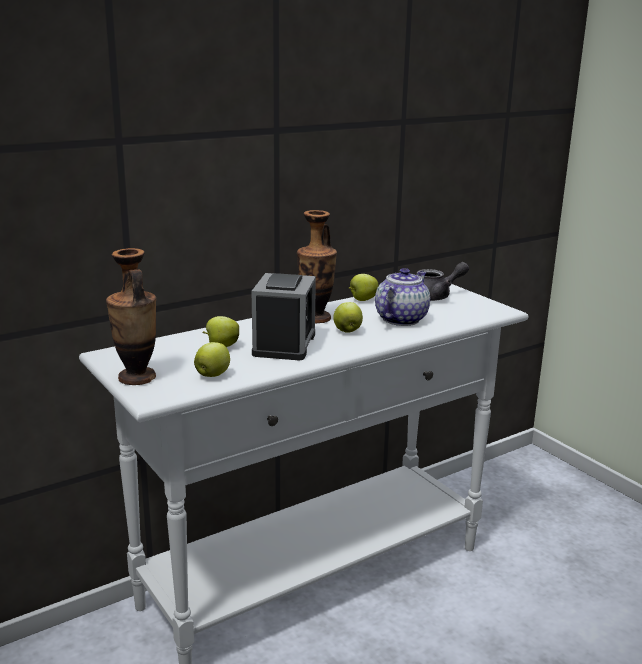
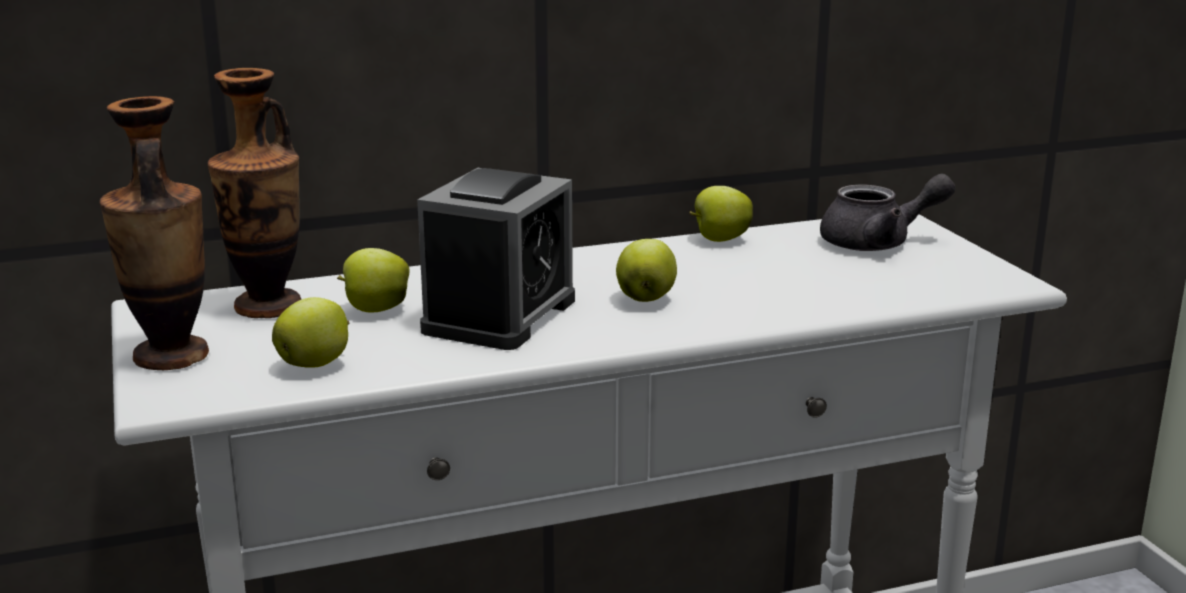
camera: 15 degrees right, 0 degrees up
vase [297,210,337,323] -> vase moved to [207,68,301,318]
teapot [375,268,430,326] -> none

